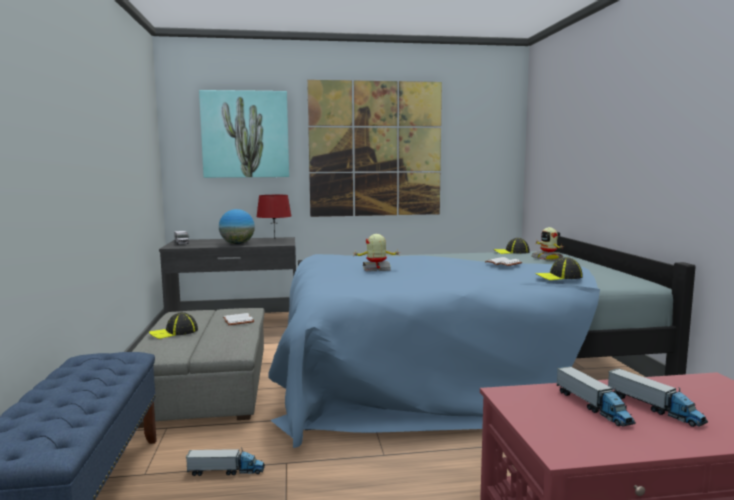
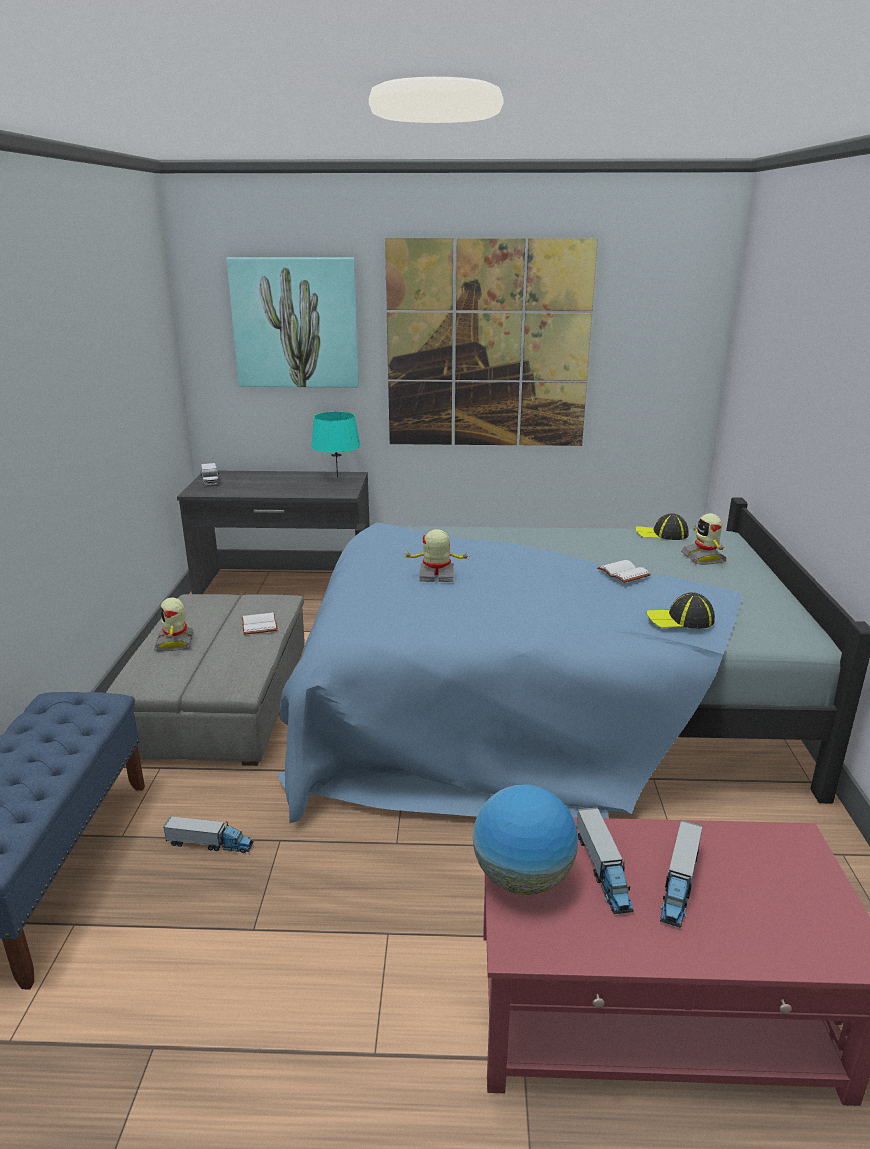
camera: 10 degrees right, 15 degrees up
cap [149,312,198,339] -> toy robot [154,598,194,651]
globe [219,209,255,244] -> globe moved to [473,785,578,895]
red table lamp [256,195,291,236] -> turquoise table lamp [311,412,361,477]
toy truck [608,368,708,427] -> toy truck turned 45 degrees clockwise [660,820,703,928]

